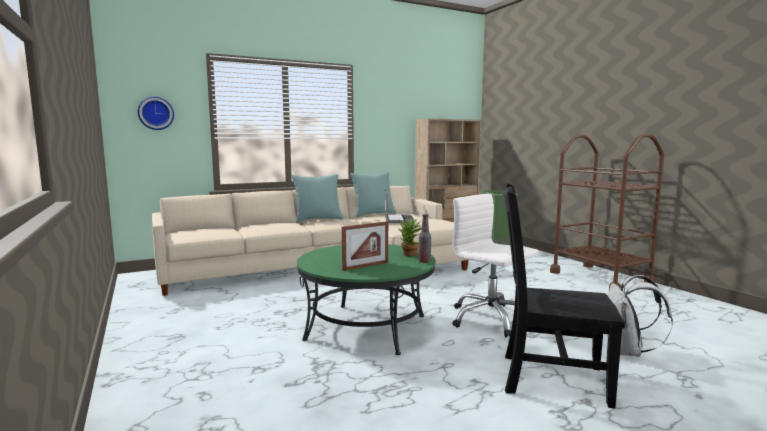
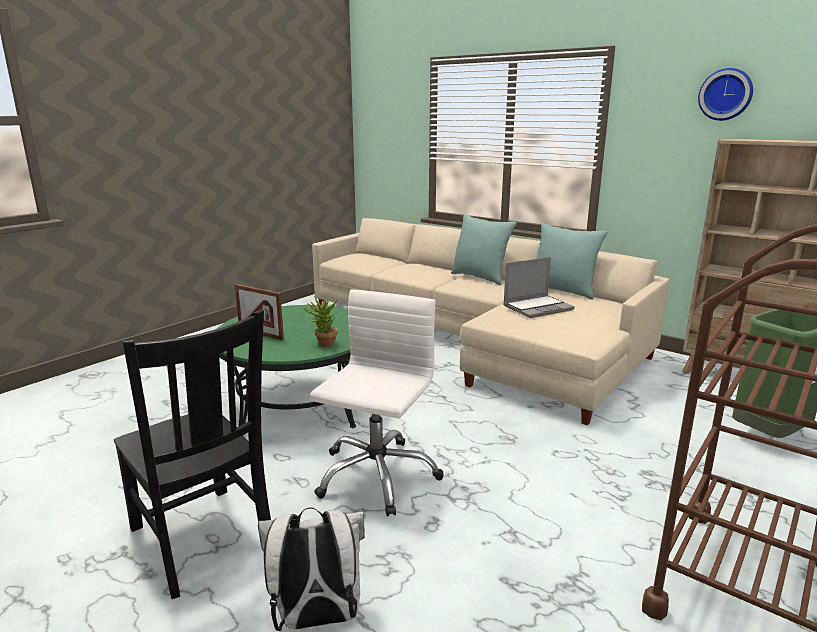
camera: 65 degrees right, 10 degrees up
wall clock [138,97,174,130] -> wall clock moved to [698,68,753,121]
bottle [419,214,431,263] -> none
black chair [503,183,624,409] -> black chair turned 150 degrees clockwise [113,310,271,599]

